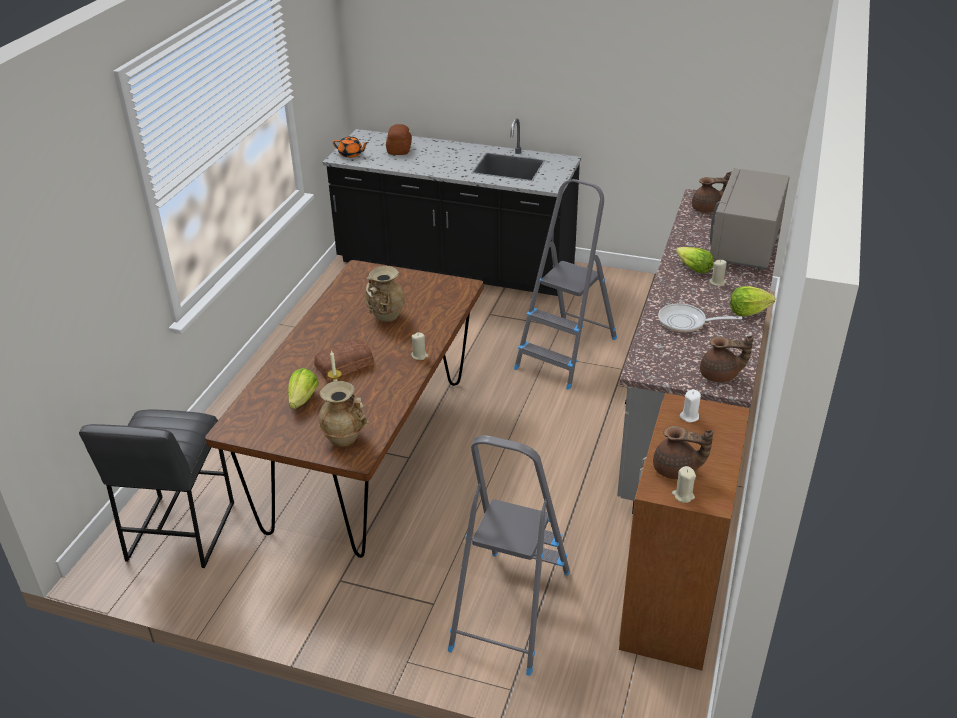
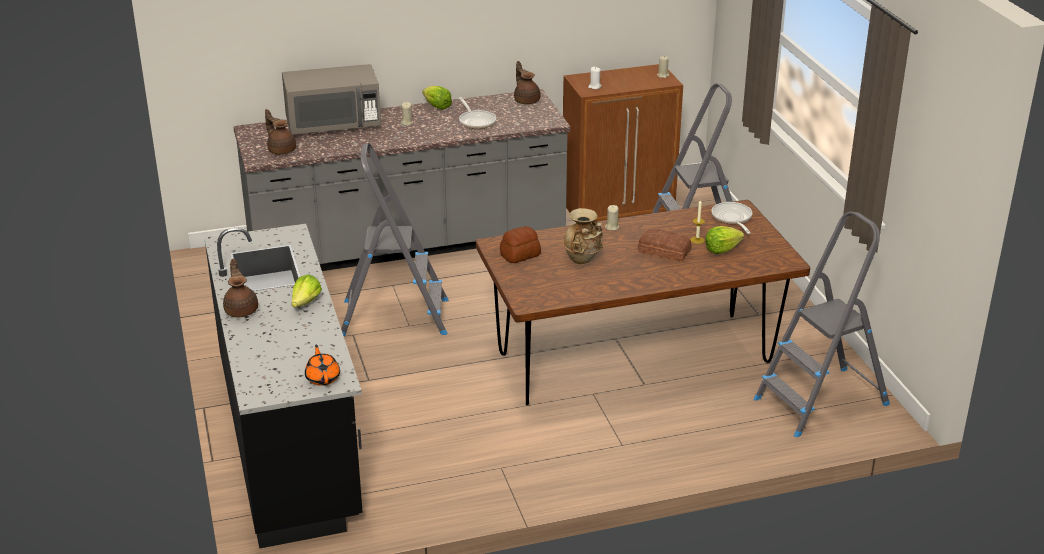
camera: 125 degrees left, 5 degrees down
grey stool [79,409,234,568] -> grey step ladder [754,212,890,437]
beige vase [319,381,369,447] -> frying pan [711,202,752,234]
bread [386,124,412,155] -> bread moved to [500,226,541,263]
brown teapot [653,426,714,479] -> brown teapot moved to [223,259,258,317]
lettuce [676,247,714,273] -> lettuce moved to [291,274,322,307]

